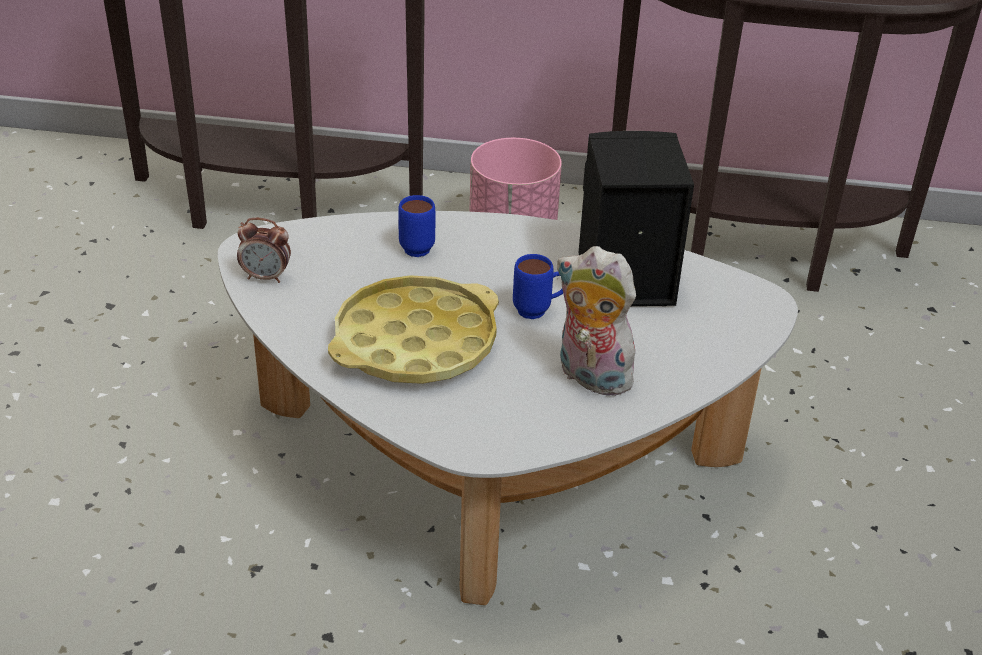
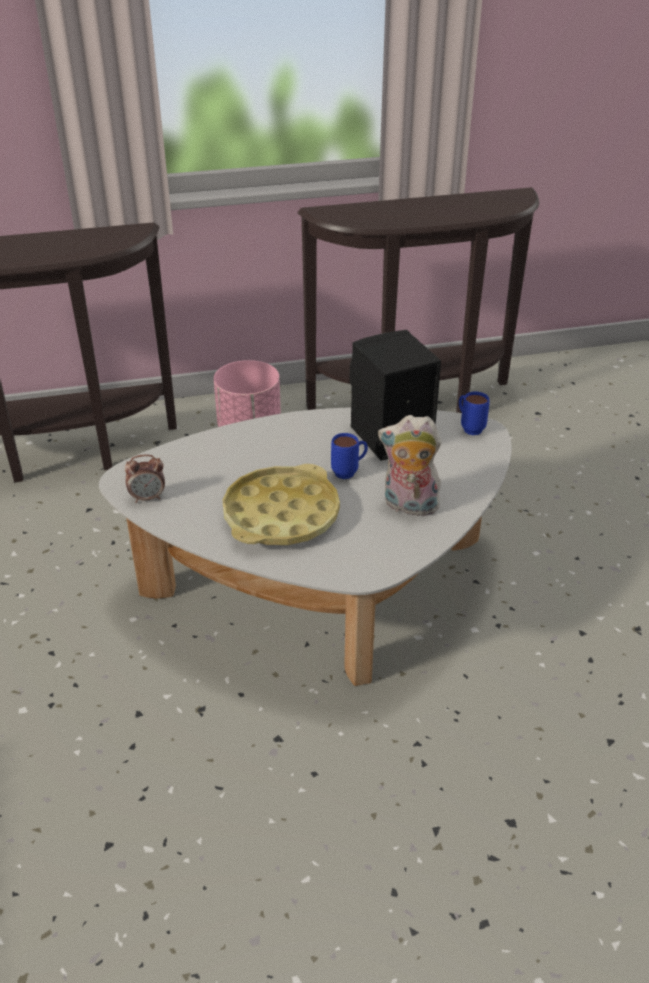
camera: 20 degrees left, 0 degrees up
blue mug [398,195,435,257] -> blue mug moved to [459,392,490,435]

